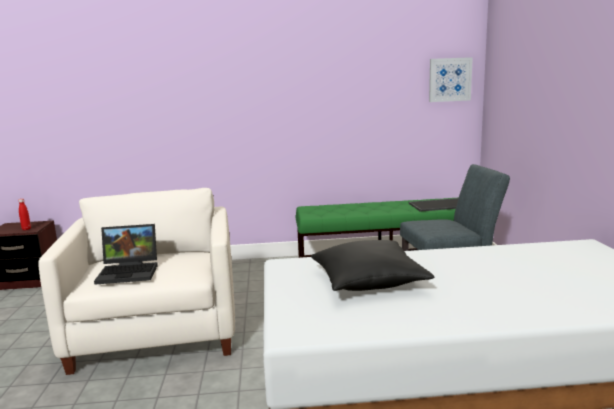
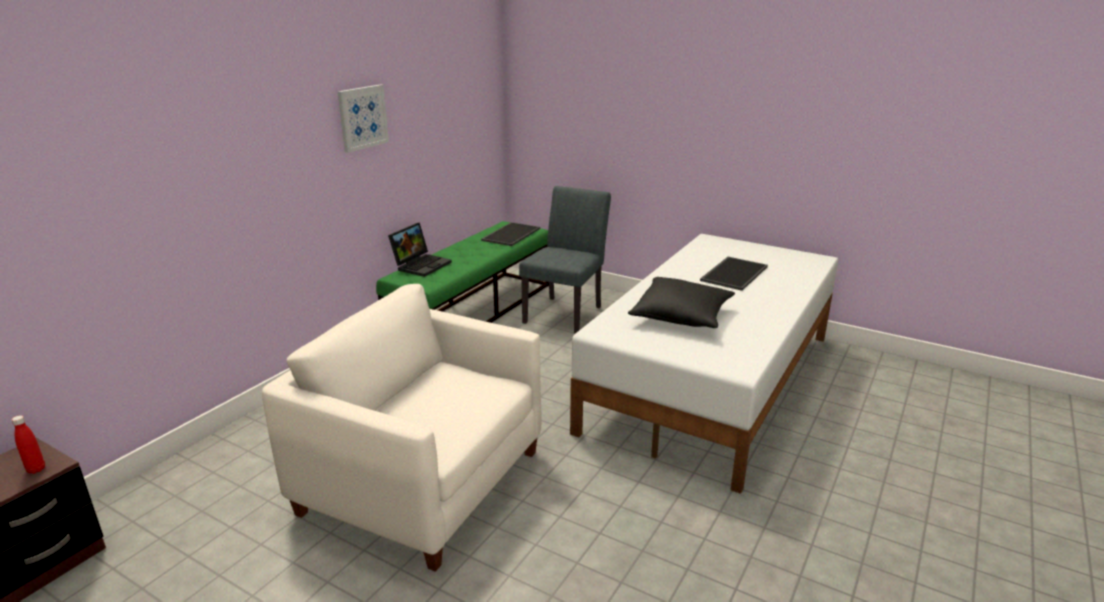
camera: 55 degrees left, 10 degrees up
laptop [94,224,158,285] -> laptop moved to [388,222,452,277]
picture [429,57,473,102] -> picture moved to [337,84,389,153]
none -> tray [700,257,768,291]

